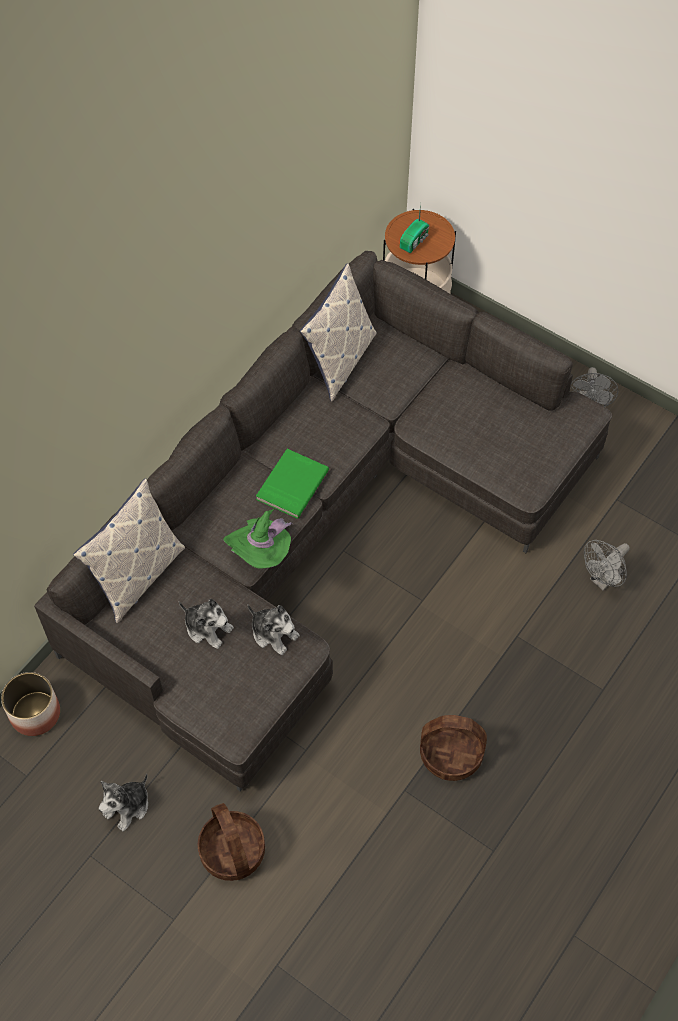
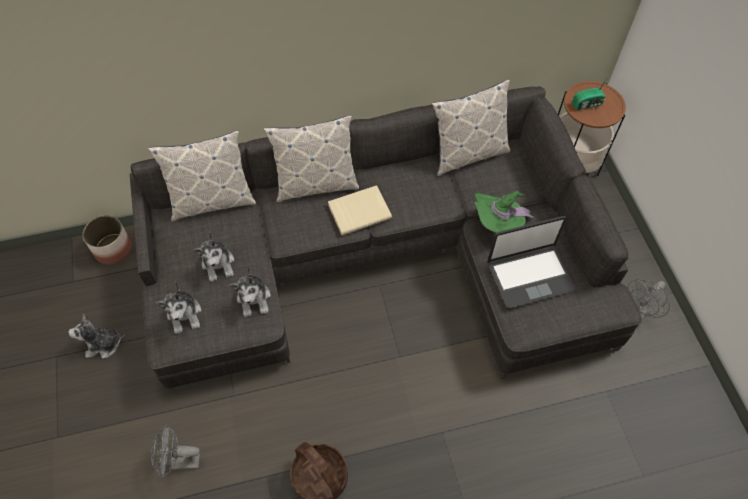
camera: 40 degrees right, 0 degrees up
basket [198,803,265,881] -> none
green hat [223,508,293,569] -> green hat moved to [474,191,535,233]
green book [256,449,329,519] -> beige book [328,185,392,235]
grey fan [584,540,630,590] -> grey fan moved to [151,425,200,478]
none -> plush toy [156,281,201,334]
none -> pillow [264,115,359,202]
none -> laptop [488,216,576,309]

